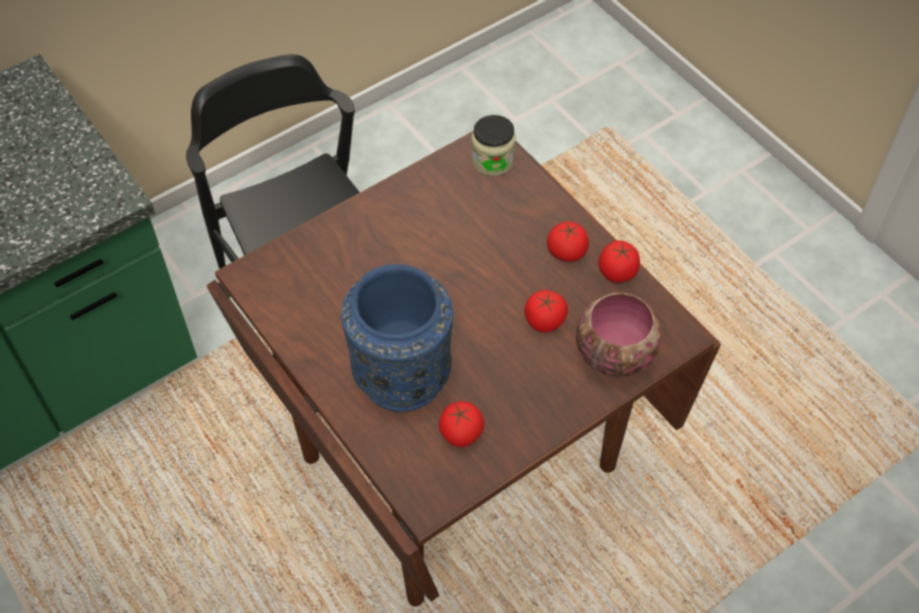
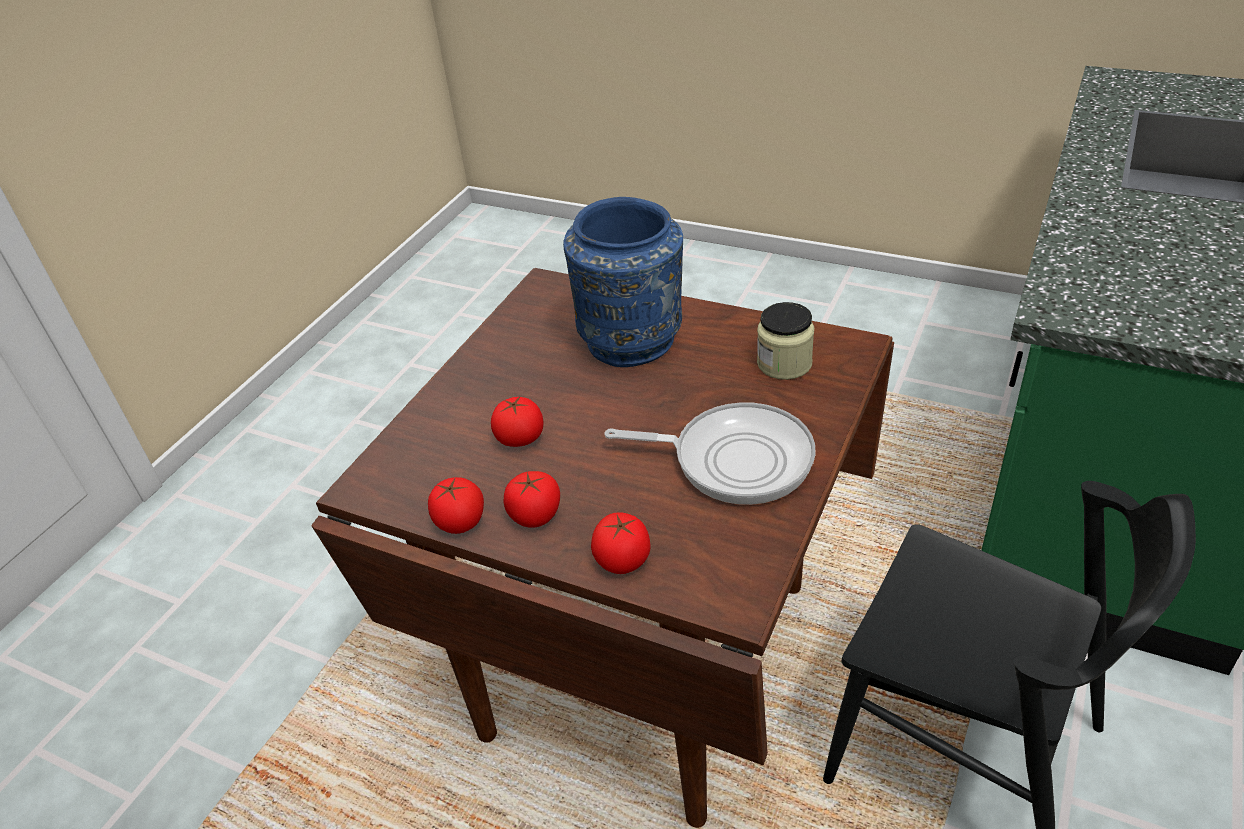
camera: 155 degrees right, 15 degrees down
tomato [439,401,484,447] -> tomato moved to [591,513,651,574]
jar [471,115,516,176] -> jar moved to [757,302,814,380]
bowl [576,293,662,377] -> none
none -> frying pan [605,402,816,505]

